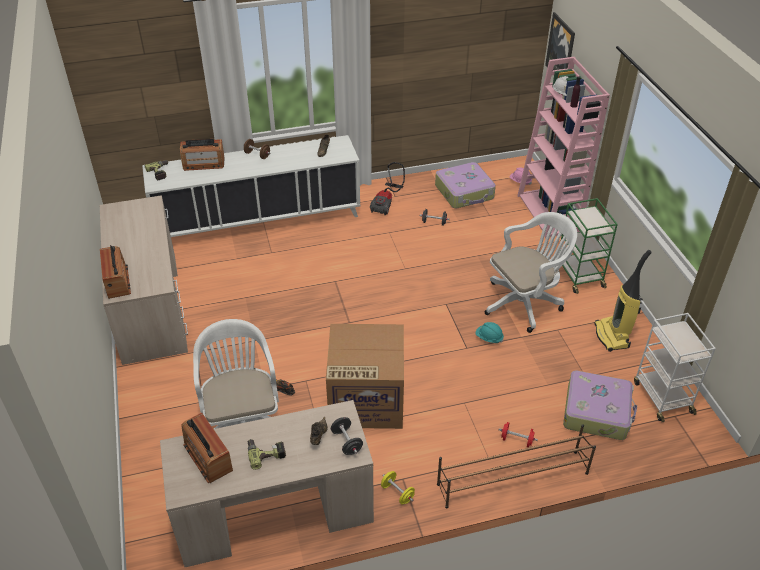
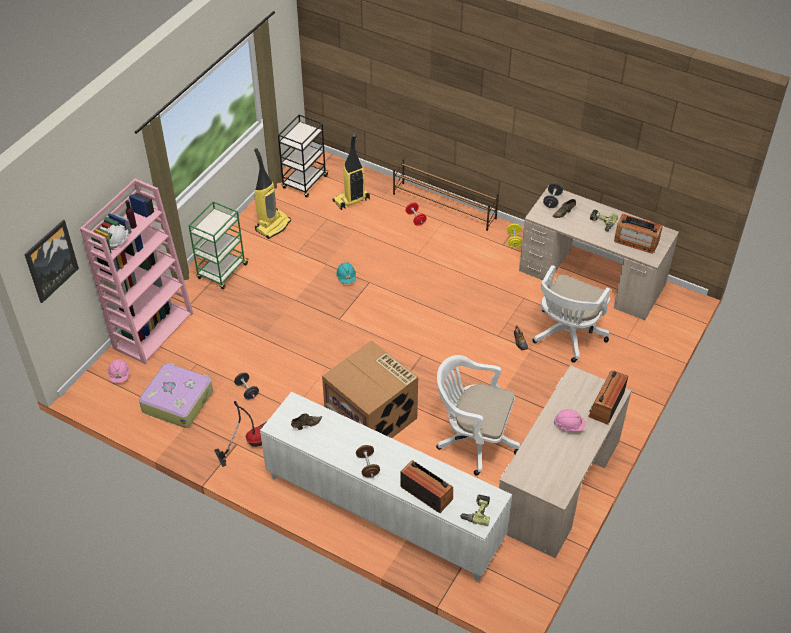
camera: 135 degrees left, 5 degrees up
radio [181,413,233,483] -> radio turned 105 degrees clockwise [614,214,663,254]
cardboard box [326,324,404,429] -> cardboard box moved to [322,340,418,438]
white office chair [485,212,577,333] -> white office chair moved to [436,355,520,476]
suitcase [563,371,637,440] -> vacuum cleaner [332,134,370,210]
white cart [634,313,716,422] -> black cart [278,114,329,197]
none -> pink hard hat [554,409,585,432]

